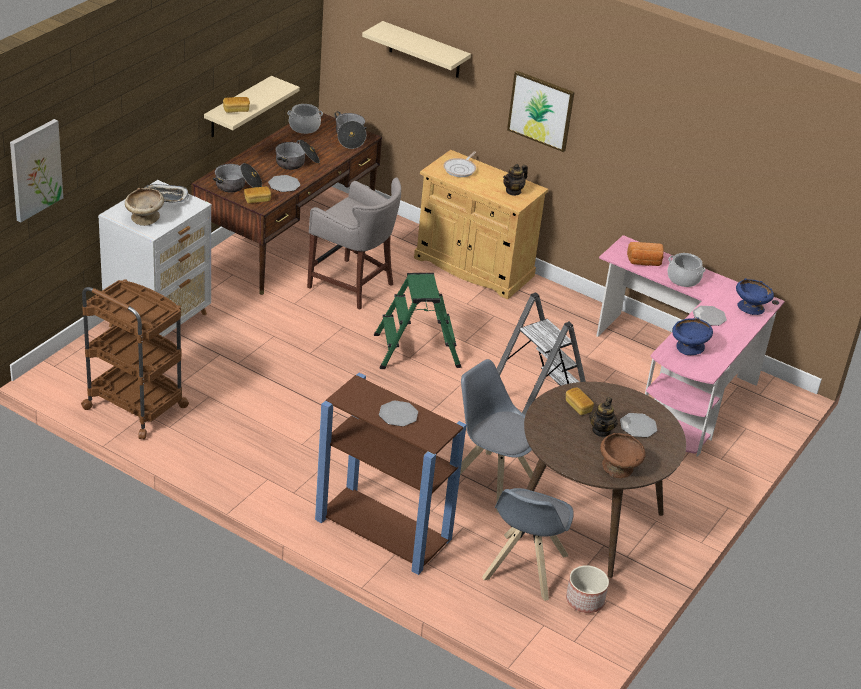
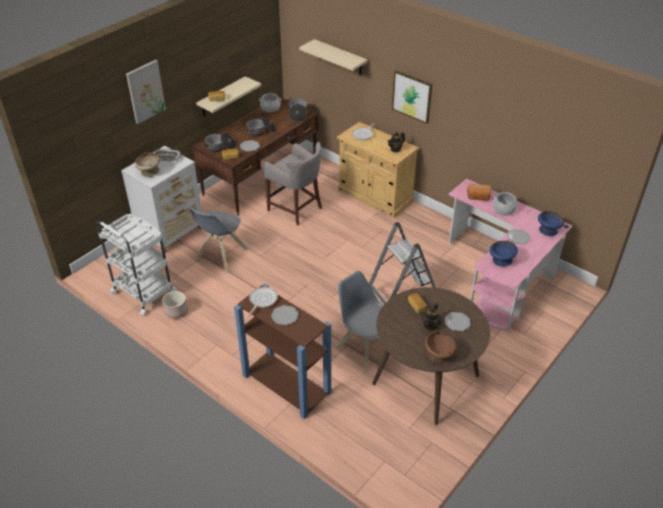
camera: 10 degrees right, 5 degrees up
picture [10,119,63,222] -> picture moved to [126,60,166,124]
brown cart [81,279,189,440] -> white cart [96,214,177,316]
green step ladder [374,273,461,369] -> none
grey chair [482,488,574,601] -> grey chair moved to [189,207,248,272]
planter [566,565,609,613] -> planter moved to [162,291,188,319]
none -> frying pan [248,287,278,316]

